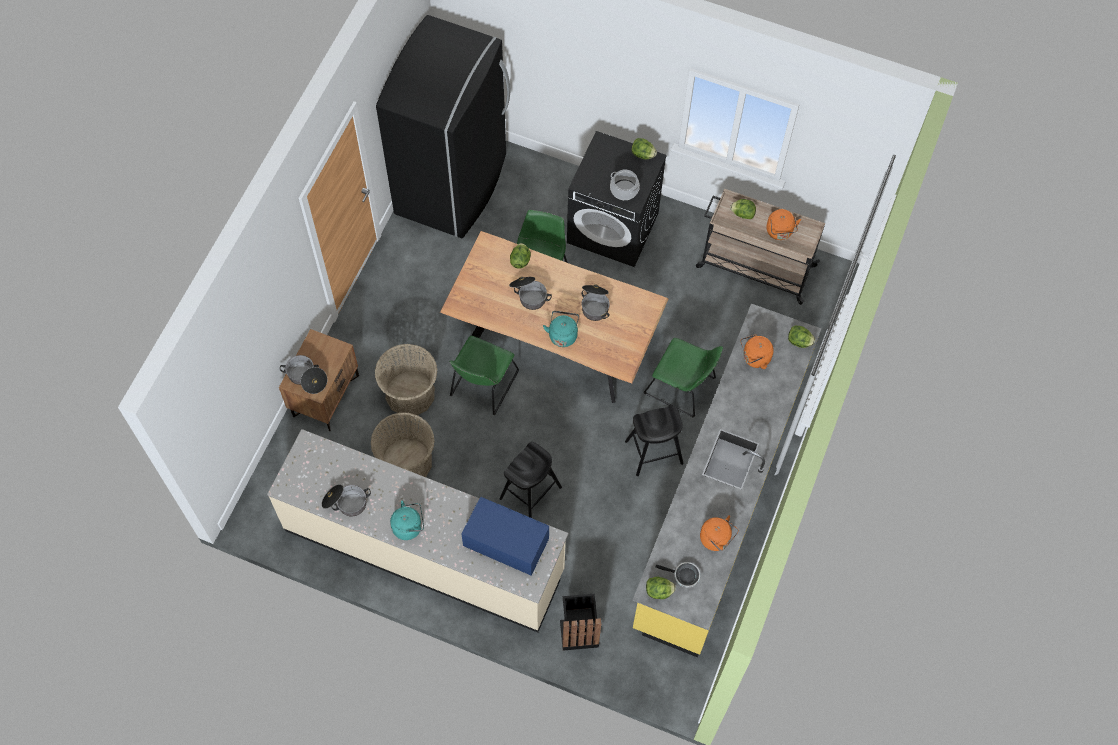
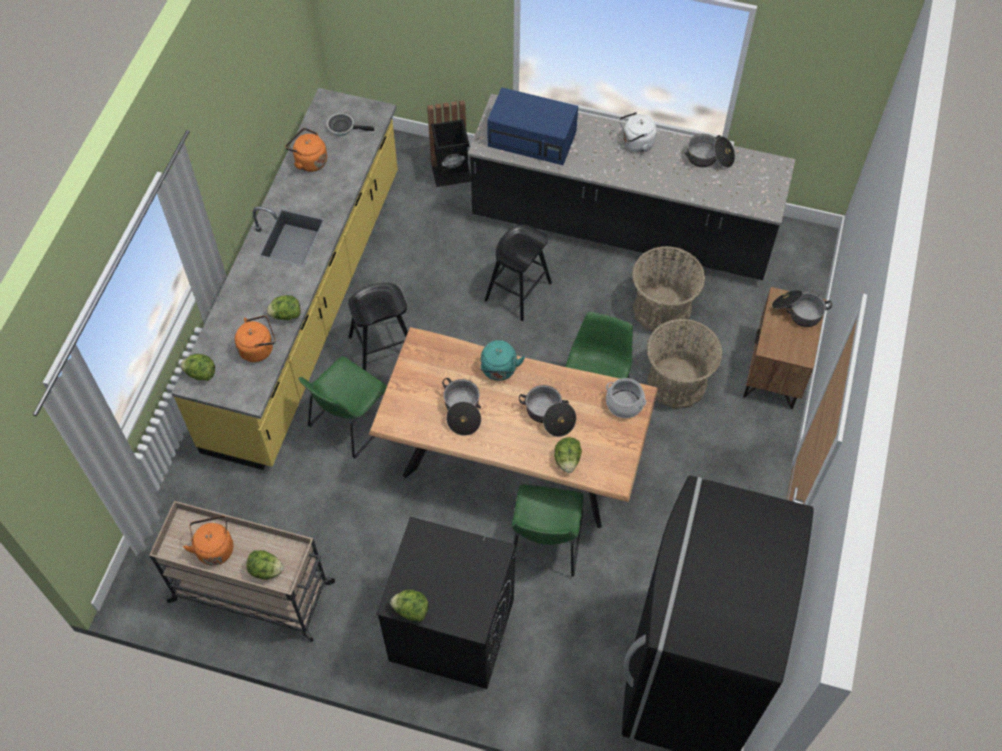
camera: 175 degrees right, 5 degrees down
beige counter [267,429,568,633] -> black counter [468,94,796,280]
turquoise kettle [390,501,424,540] -> white kettle [619,112,657,152]
cooking pot [610,170,640,200] -> cooking pot moved to [606,378,646,418]
green chair [644,338,723,417] -> green chair turned 75 degrees counterclockwise [298,356,387,458]
lettuce [646,577,676,599] -> lettuce moved to [267,295,301,320]

